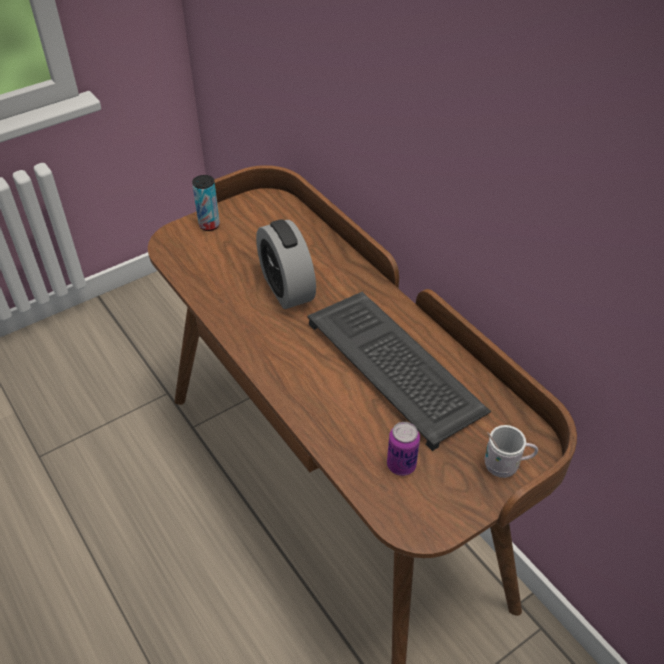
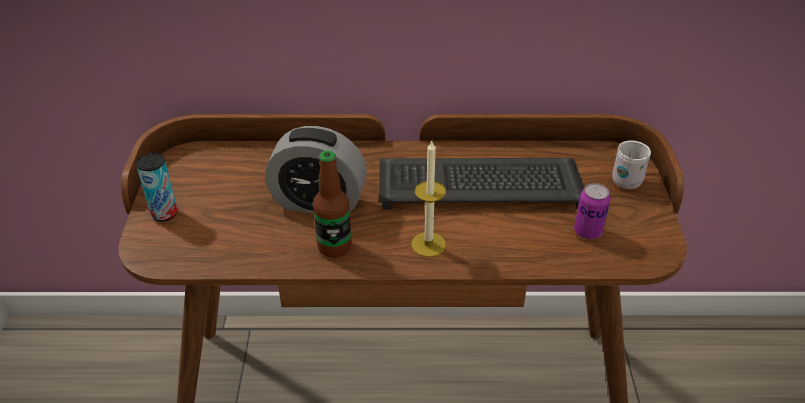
camera: 55 degrees left, 5 degrees down
none -> bottle [313,150,352,258]
none -> candle [411,141,446,257]

